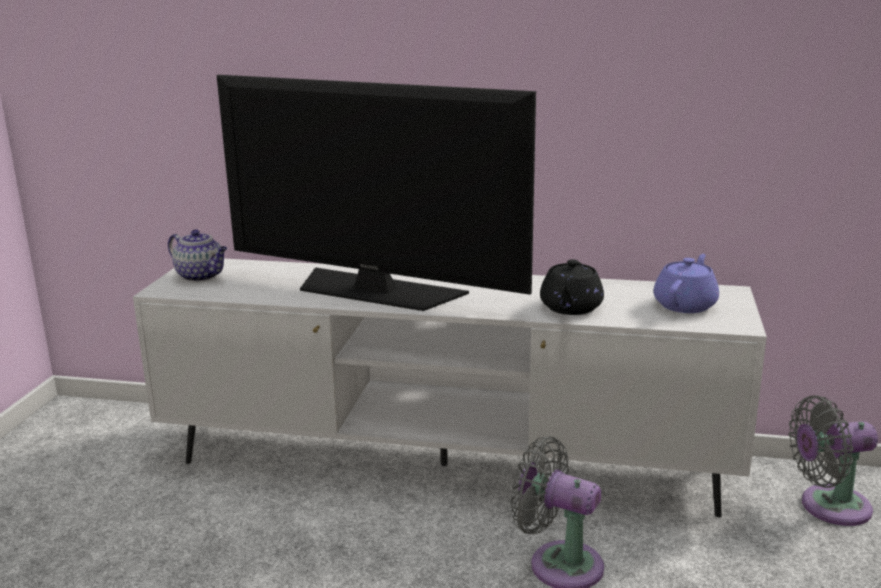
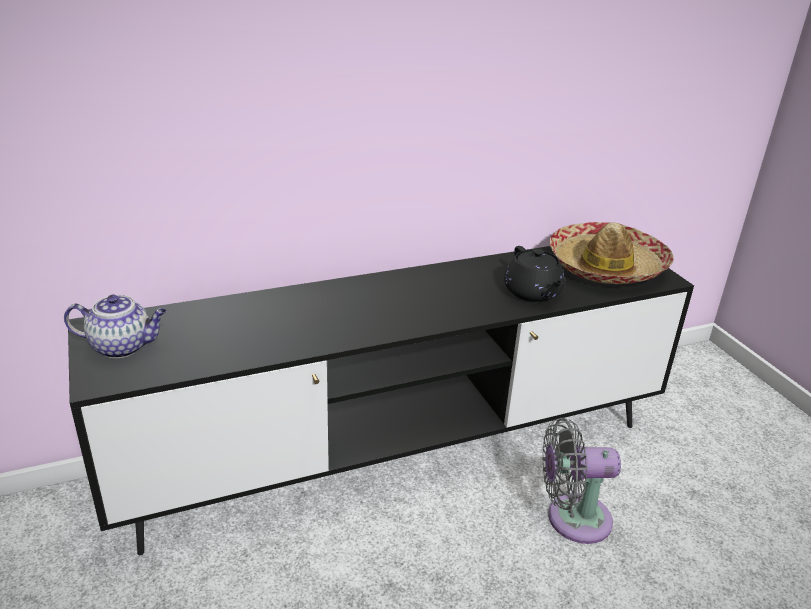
camera: 35 degrees left, 10 degrees up
white tv stand [133,259,767,517] -> black tv stand [68,246,694,555]
television [217,75,536,311] -> none
purple teapot [653,254,719,313] -> hat [550,222,674,284]
grey fan [788,395,878,526] -> none

